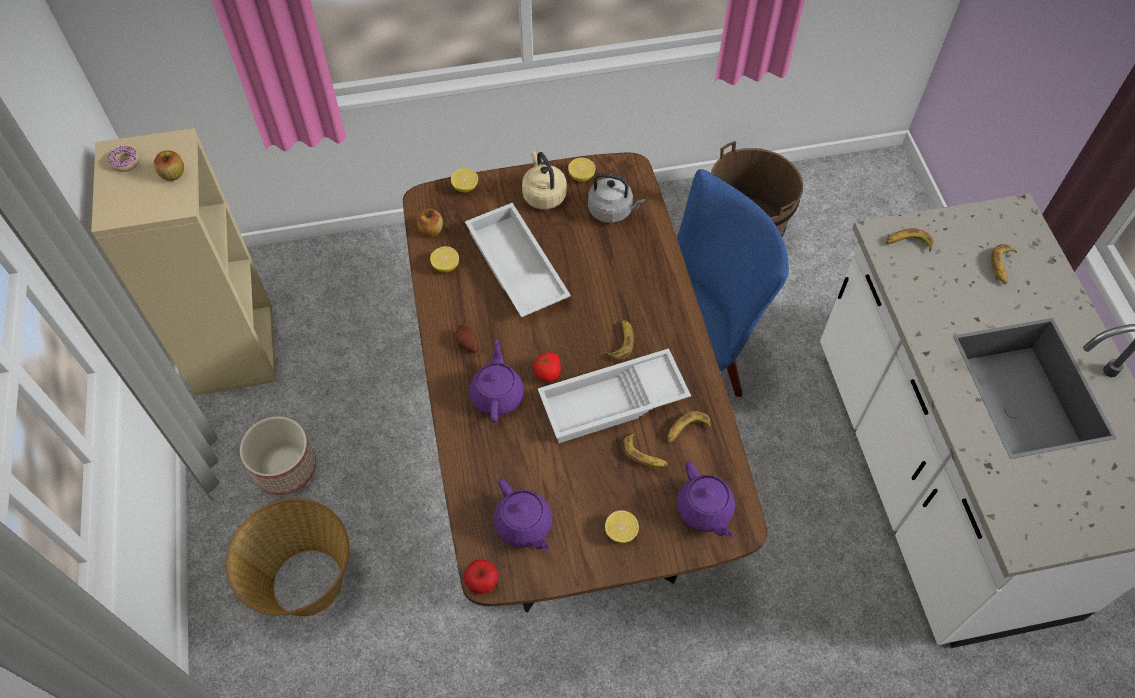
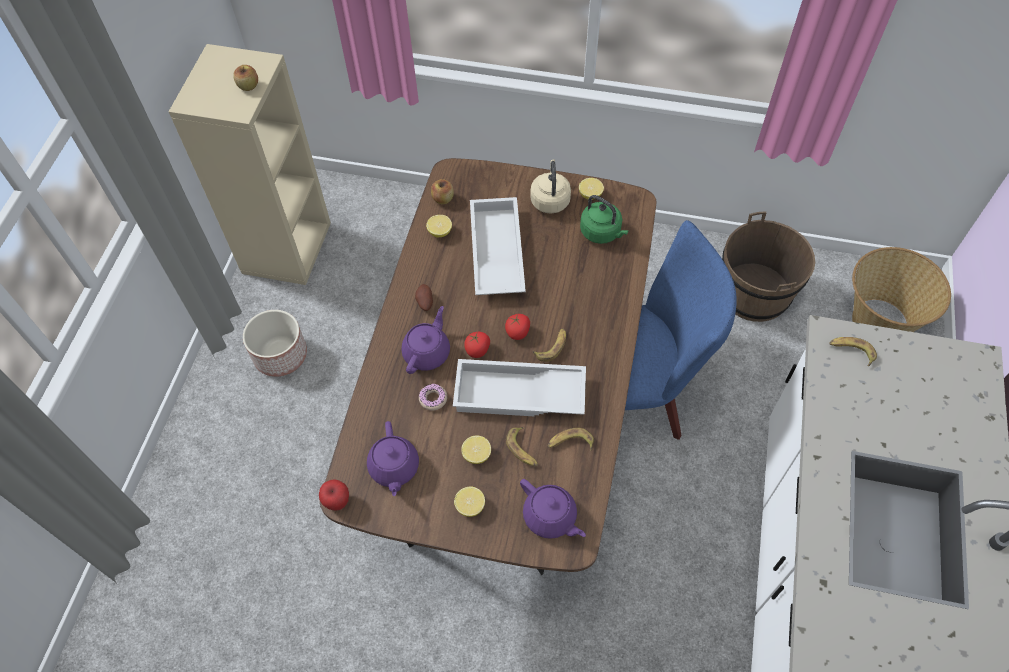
camera: 25 degrees right, 0 degrees up
donut [108,146,140,172] -> donut moved to [419,384,447,411]
basket [226,498,349,617] -> basket moved to [852,247,951,332]
lemon [451,168,478,192] -> lemon moved to [461,435,491,464]
grey kettle [588,173,645,223] -> green kettle [580,195,628,244]
purple teapot [677,461,735,539] -> purple teapot turned 45 degrees counterclockwise [520,479,586,539]
banana [991,244,1017,284] -> none
none -> tomato [505,314,530,340]

